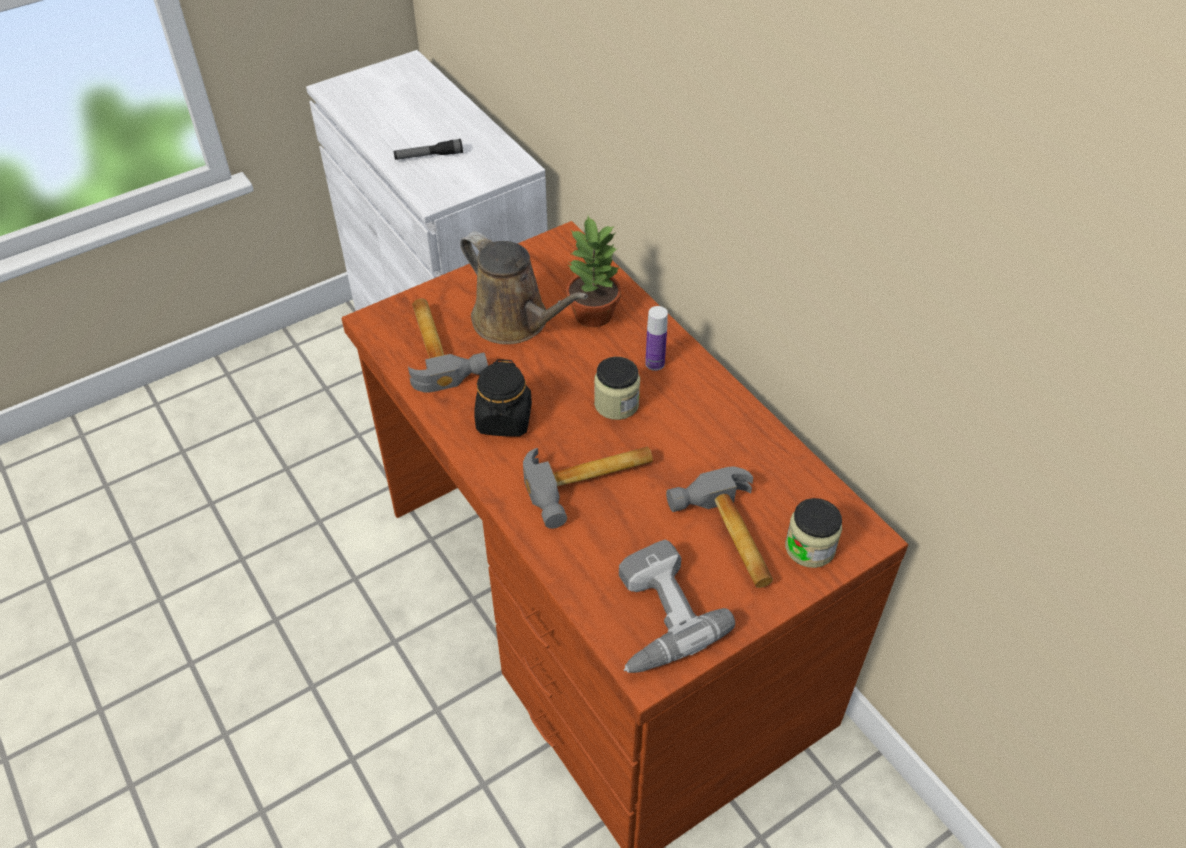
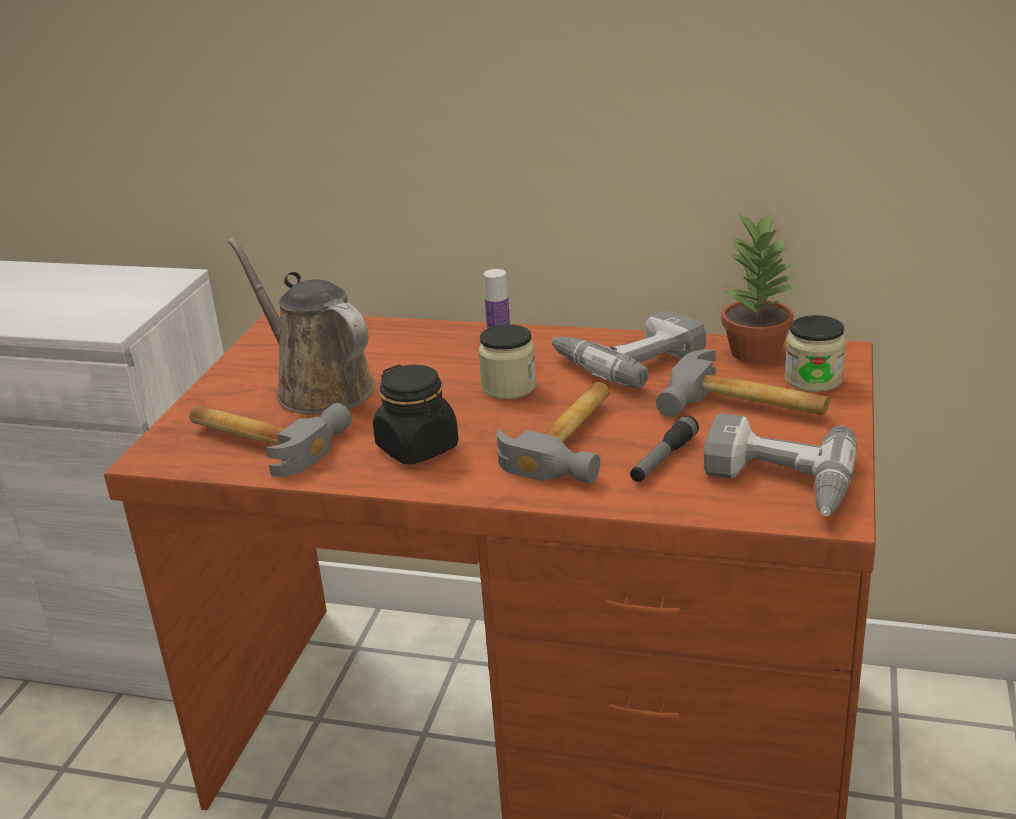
camera: 40 degrees left, 20 degrees down
flashlight [394,139,463,160] -> flashlight moved to [630,415,699,482]
brown watering can [460,231,588,344] -> brown watering can turned 135 degrees counterclockwise [228,238,375,414]
potted plant [566,216,621,327] -> potted plant moved to [721,213,797,363]
none -> power drill [552,310,706,388]

